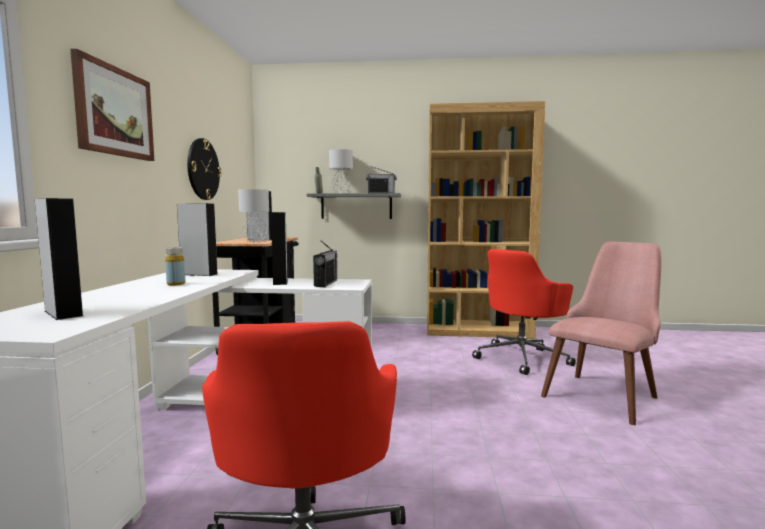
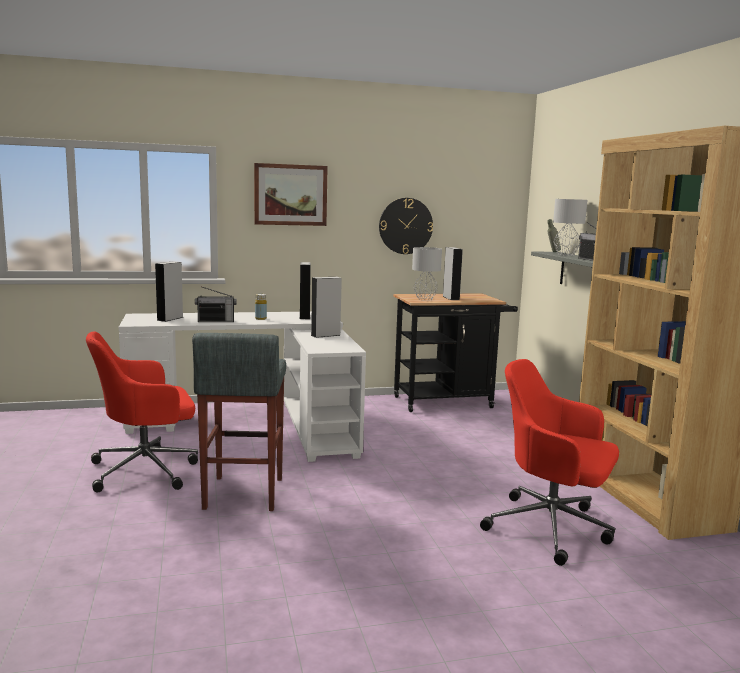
camera: 70 degrees right, 5 degrees up
radio [313,241,337,287] -> radio moved to [195,286,237,322]
pink chair [541,241,662,425] -> none
none -> grey stool [192,333,286,511]

